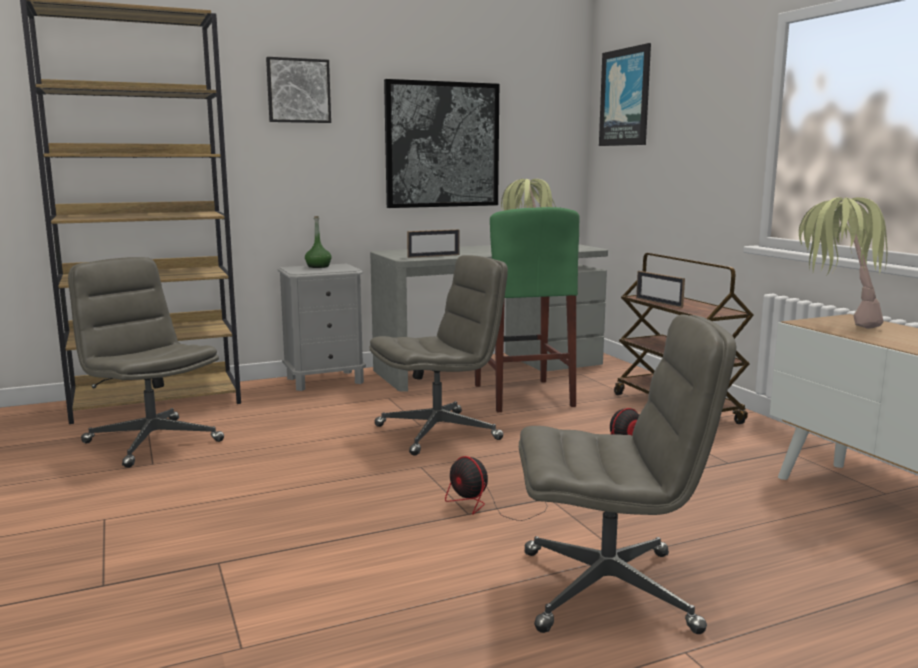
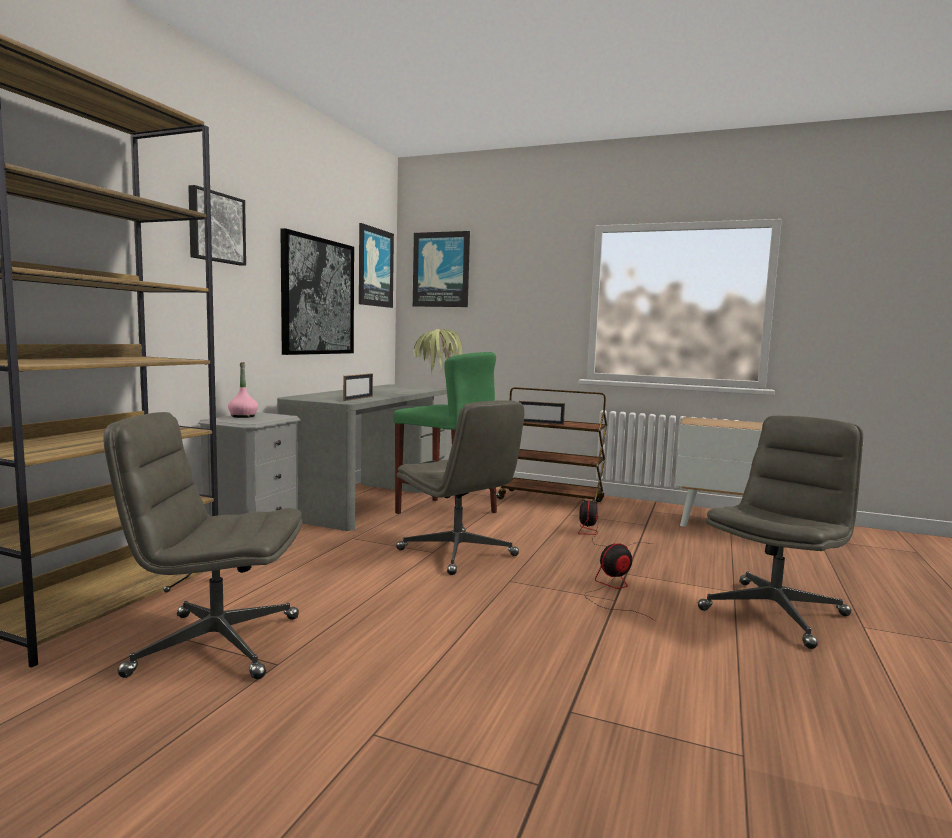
camera: 45 degrees left, 5 degrees down
green bottle [305,216,332,268] -> pink bottle [228,362,258,418]
grey office chair [370,255,508,456] -> grey office chair turned 120 degrees clockwise [396,400,525,575]
fan [445,456,547,521] -> fan turned 150 degrees clockwise [584,543,654,620]
potted plant [799,197,888,329] -> none
none -> picture [359,223,394,308]

